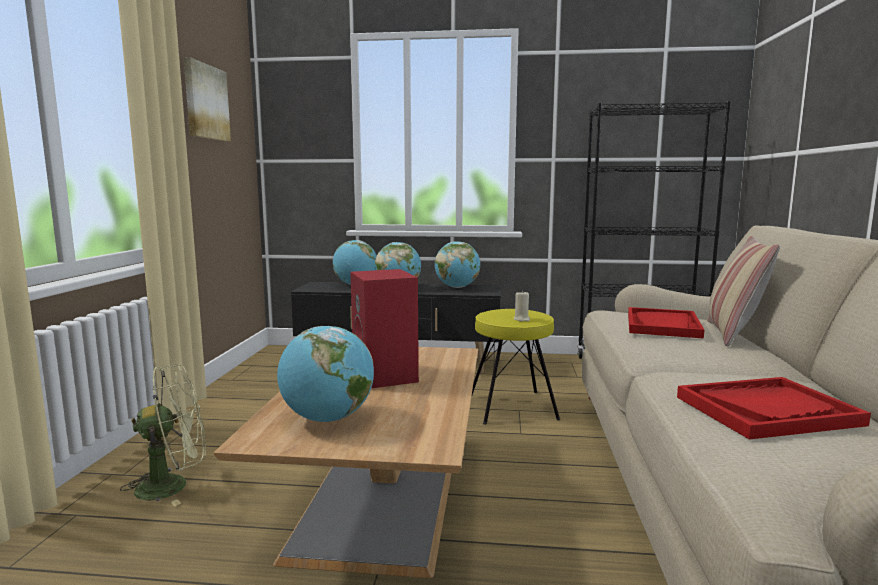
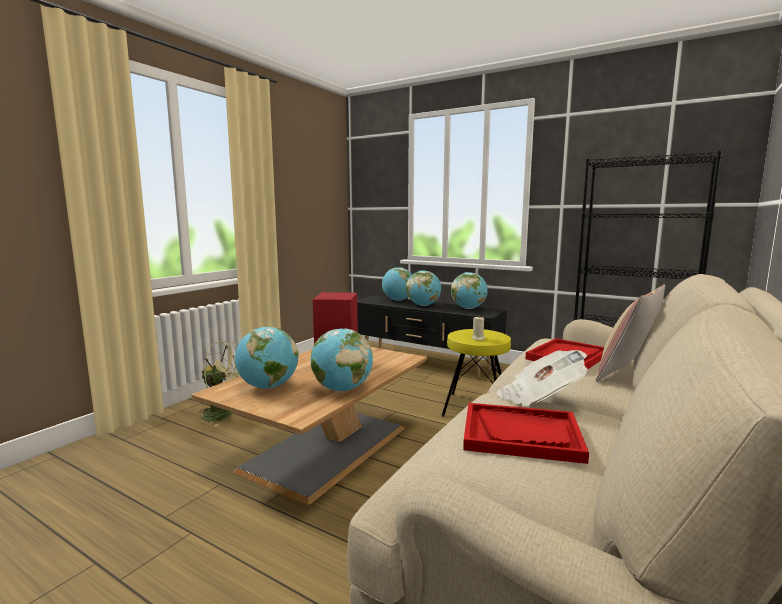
camera: 25 degrees right, 0 degrees up
picture [184,57,231,141] -> none
none -> globe [311,328,373,391]
none -> newspaper [496,350,588,407]

